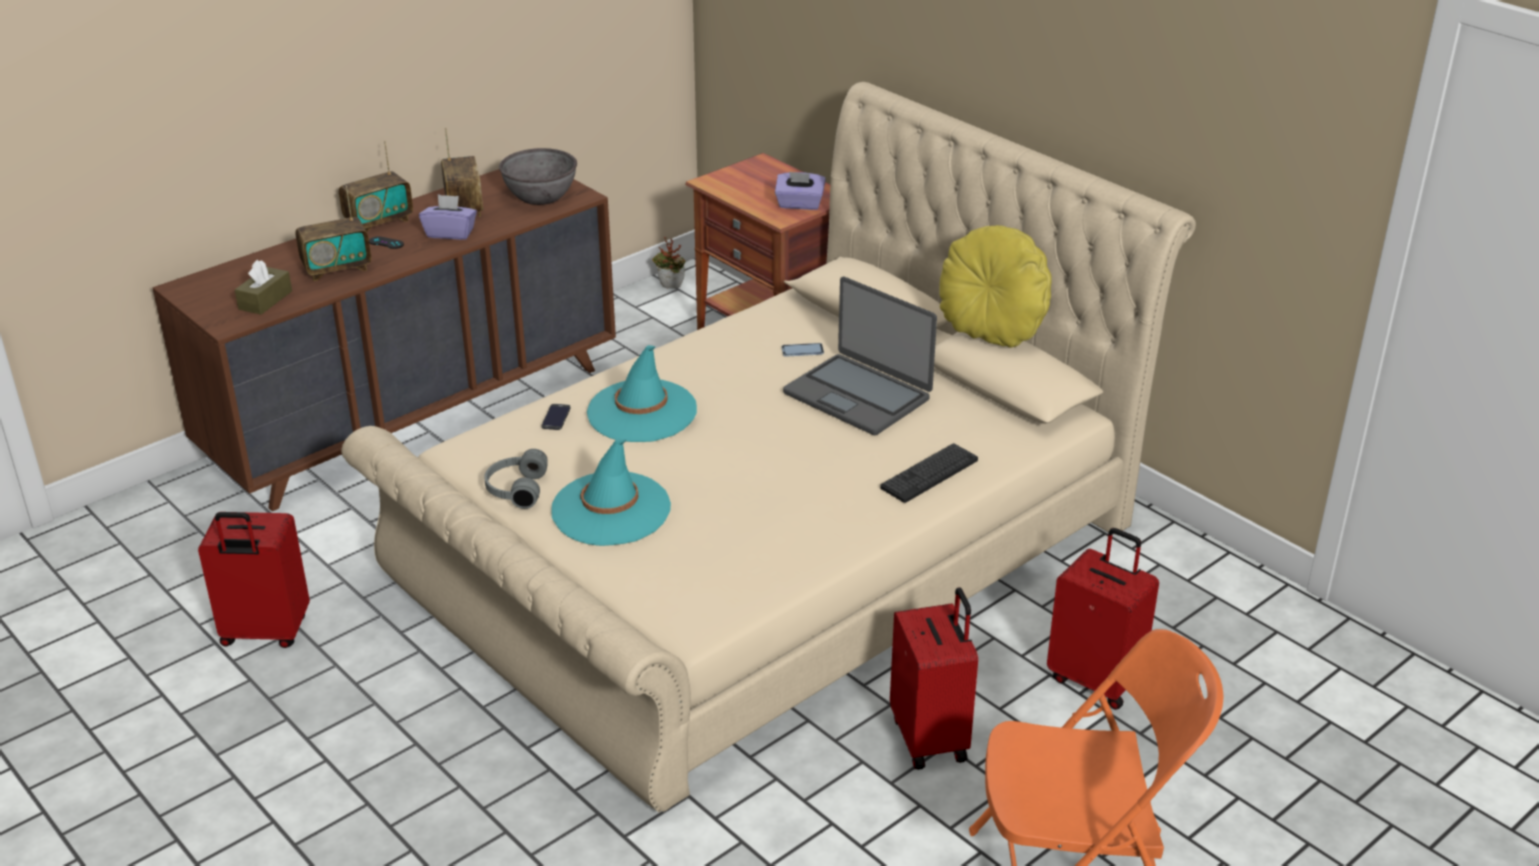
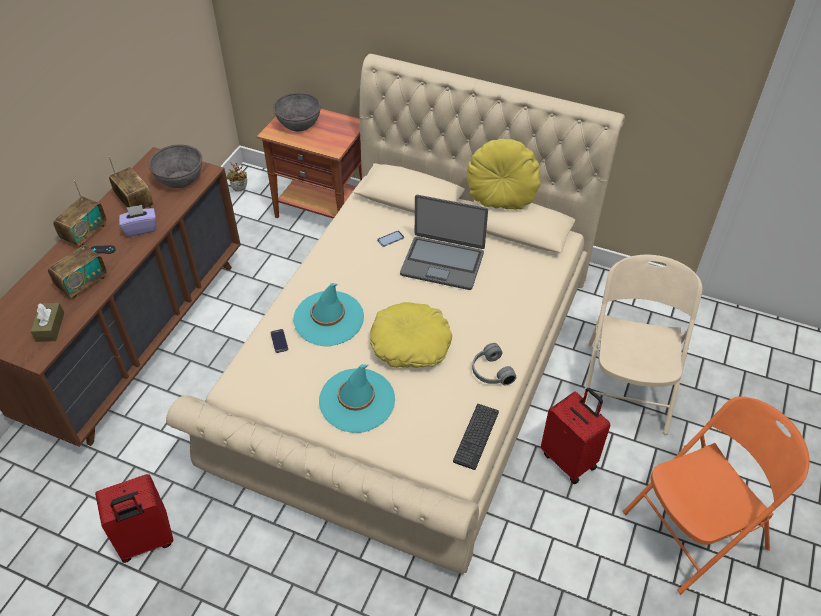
camera: 25 degrees left, 15 degrees up
grey headphones [485,449,548,509] -> grey headphones moved to [472,343,517,385]
purple tissue box [775,172,826,210] -> none
keyboard [880,443,978,503] -> keyboard moved to [453,404,499,470]
red suitcase [1047,528,1159,710] -> beige chair [583,255,703,435]
none -> grey bowl [273,92,321,131]
none -> yellow pillow [370,302,452,368]

